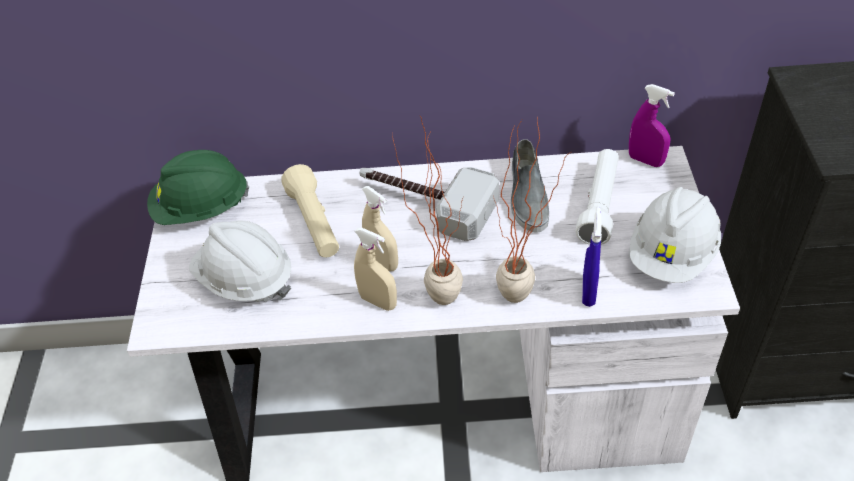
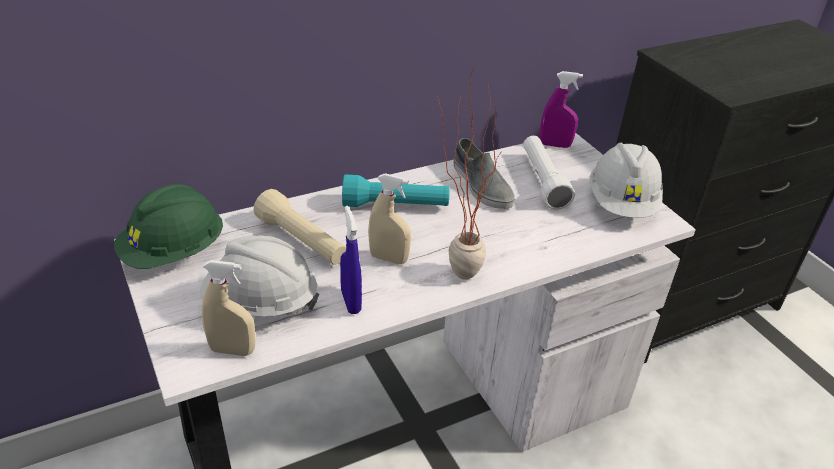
camera: 30 degrees left, 10 degrees down
beige spray bottle [354,228,397,311] -> beige spray bottle moved to [202,260,256,356]
hammer [359,167,499,241] -> turquoise flashlight [342,174,450,207]
potted plant [493,115,571,303] -> none
blue spray bottle [582,207,602,307] -> blue spray bottle moved to [340,206,362,314]

